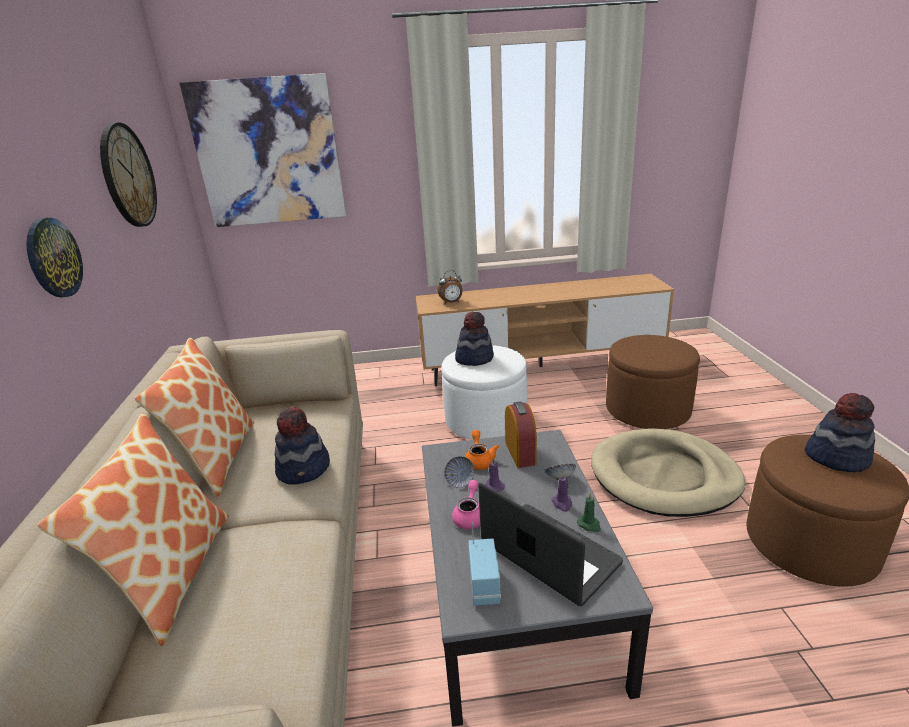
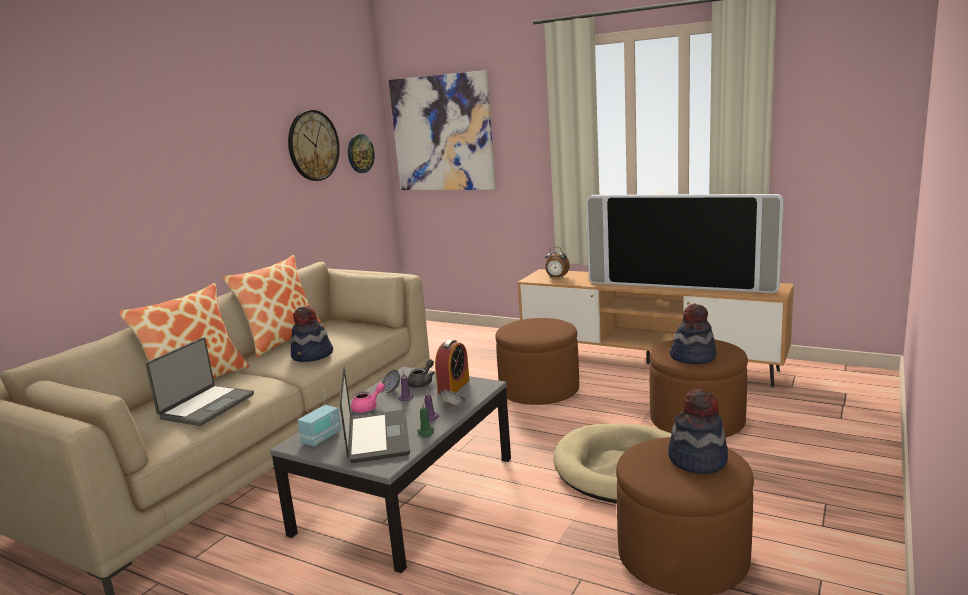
camera: 35 degrees right, 10 degrees down
wall clock [26,218,83,297] -> wall clock moved to [348,134,375,173]
white ottoman [441,345,527,440] -> brown ottoman [495,318,579,405]
hat [455,311,494,366] -> hat moved to [670,304,716,364]
orange teapot [465,430,499,470] -> grey teapot [408,359,434,388]
none -> laptop [145,338,254,426]
none -> television [586,194,784,293]

